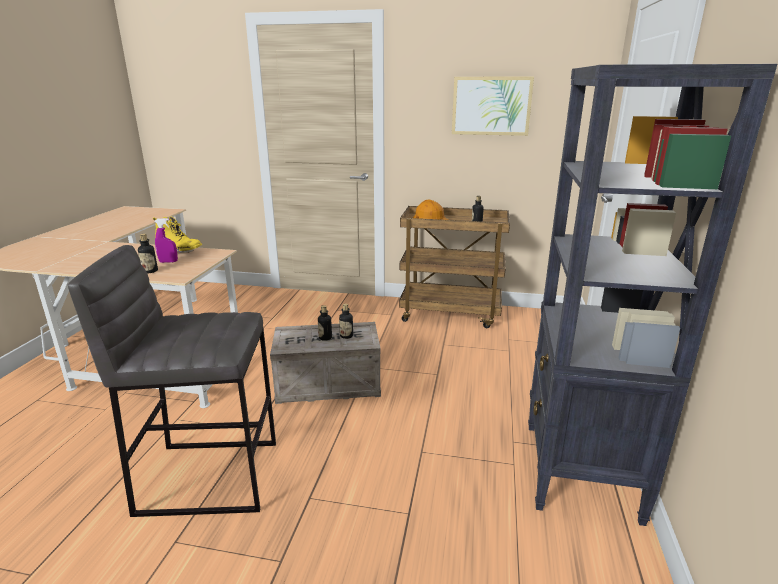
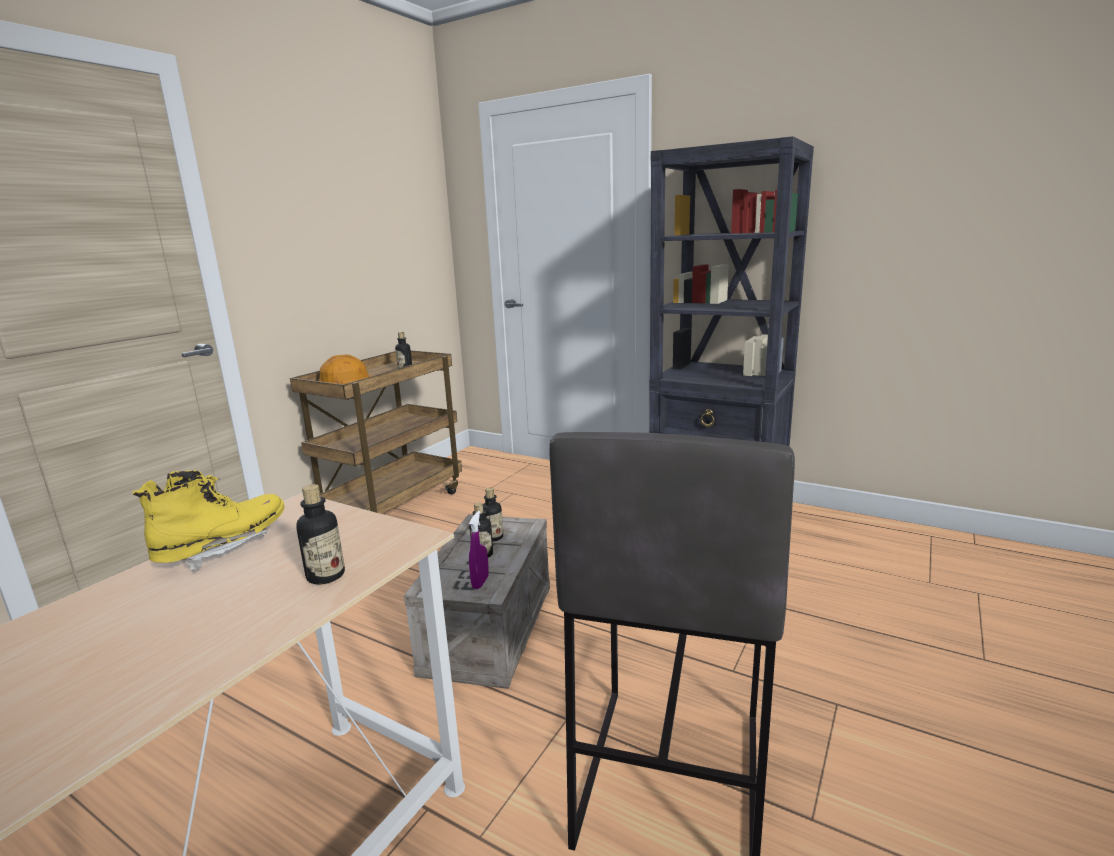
camera: 70 degrees left, 5 degrees down
purple spray bottle [155,218,178,263] -> purple spray bottle moved to [469,511,489,589]
picture [452,77,534,136] -> none

